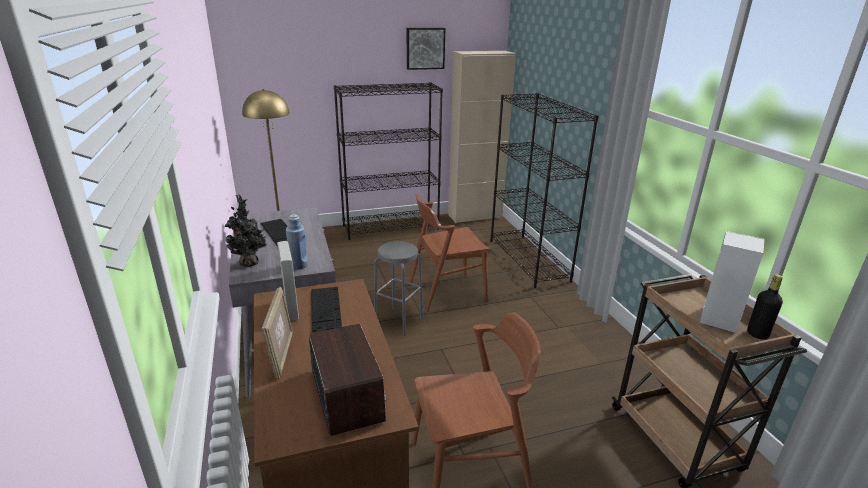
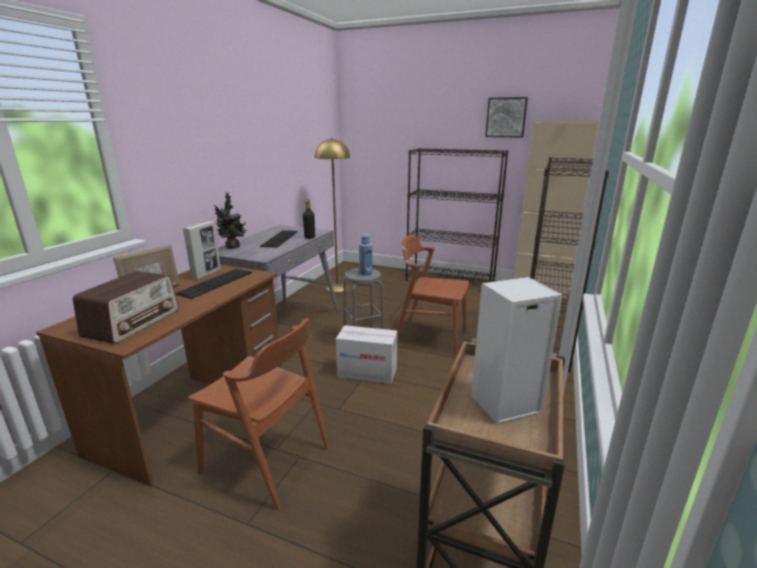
camera: 40 degrees right, 5 degrees down
blue bottle [286,214,308,270] -> blue bottle moved to [359,233,372,276]
black bottle [747,274,783,340] -> black bottle moved to [303,200,315,239]
none -> cardboard box [336,325,397,384]

